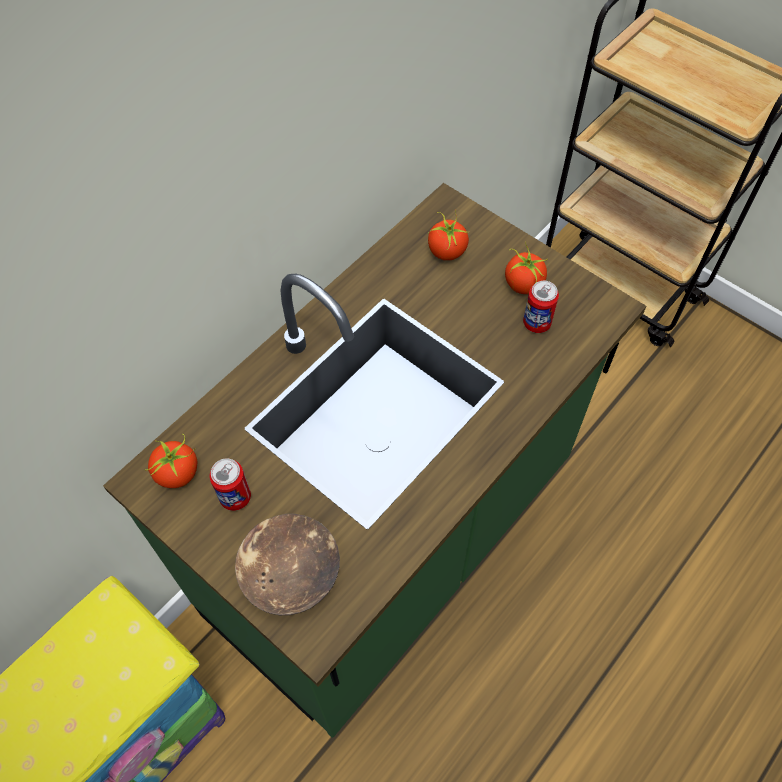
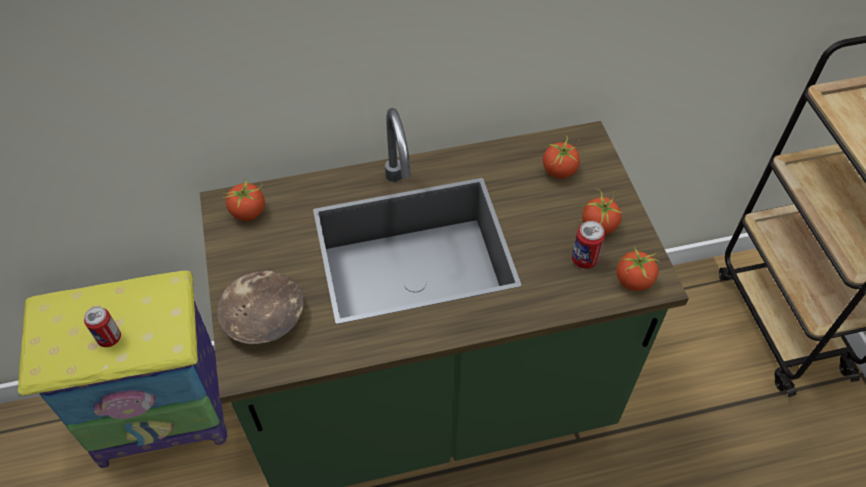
camera: 35 degrees right, 5 degrees down
can [209,458,251,511] -> can moved to [84,306,121,347]
none -> tomato [616,247,661,291]

